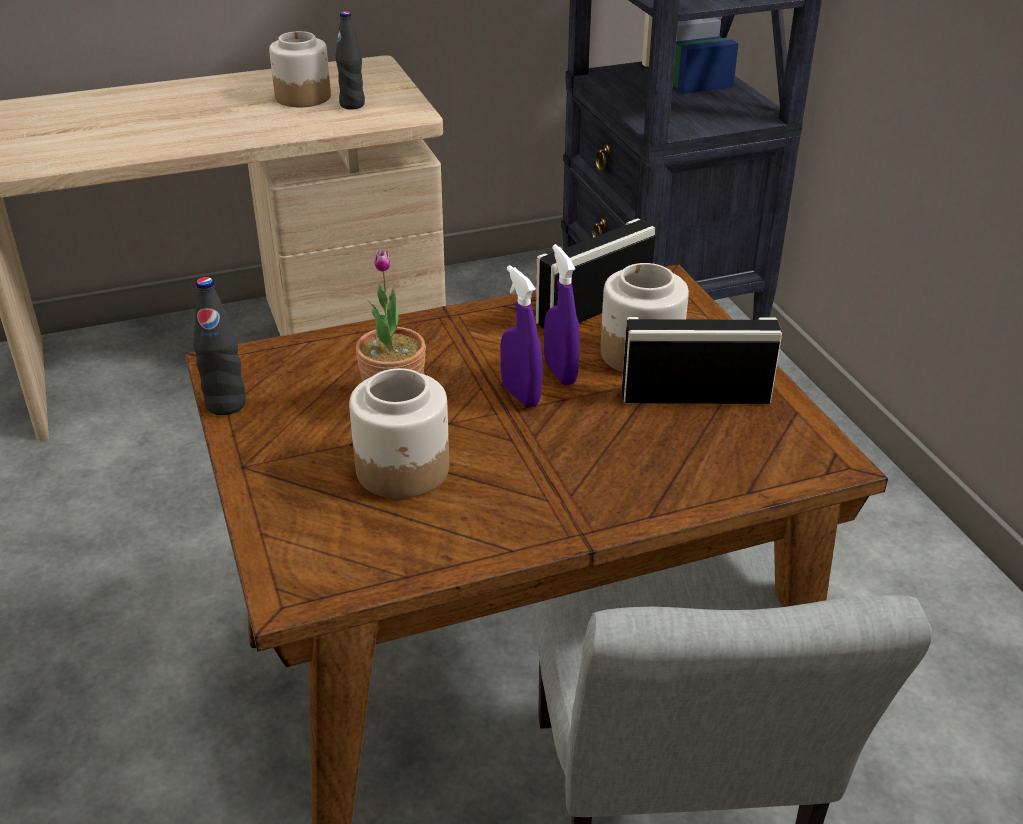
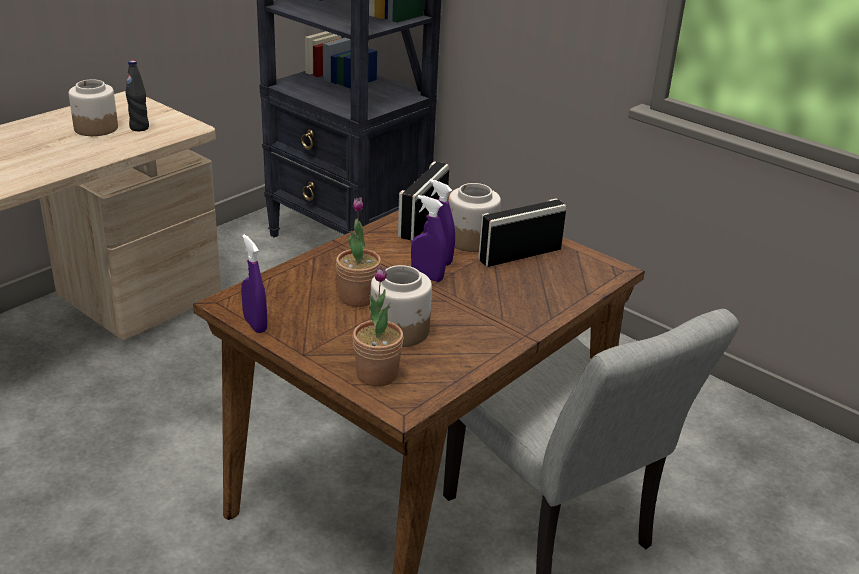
camera: 30 degrees left, 5 degrees down
black bottle [193,277,246,415] -> purple spray bottle [241,234,267,333]
none -> potted plant [353,266,404,387]

